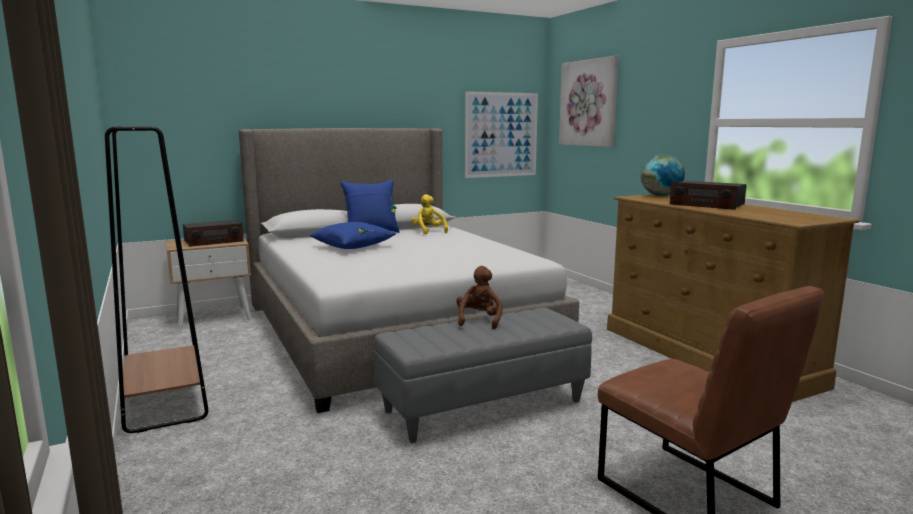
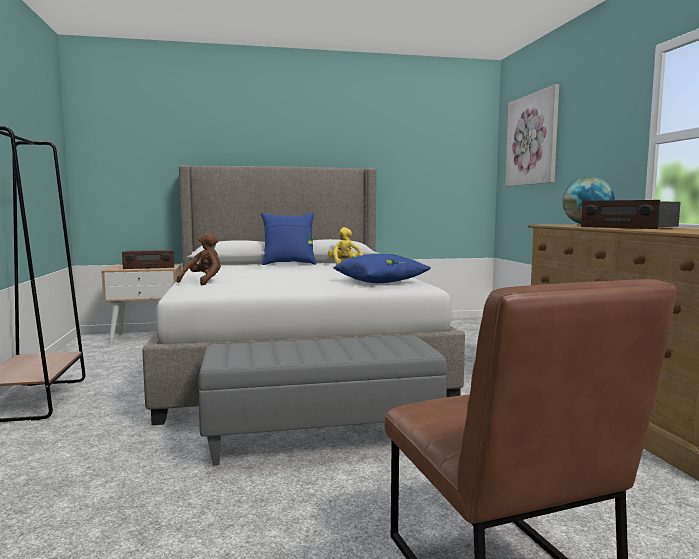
camera: 15 degrees right, 5 degrees down
blue pillow [310,222,396,249] -> blue pillow moved to [333,254,431,283]
brown plush toy [456,266,503,329] -> brown plush toy moved to [177,232,221,285]
picture [465,91,538,178] -> none

